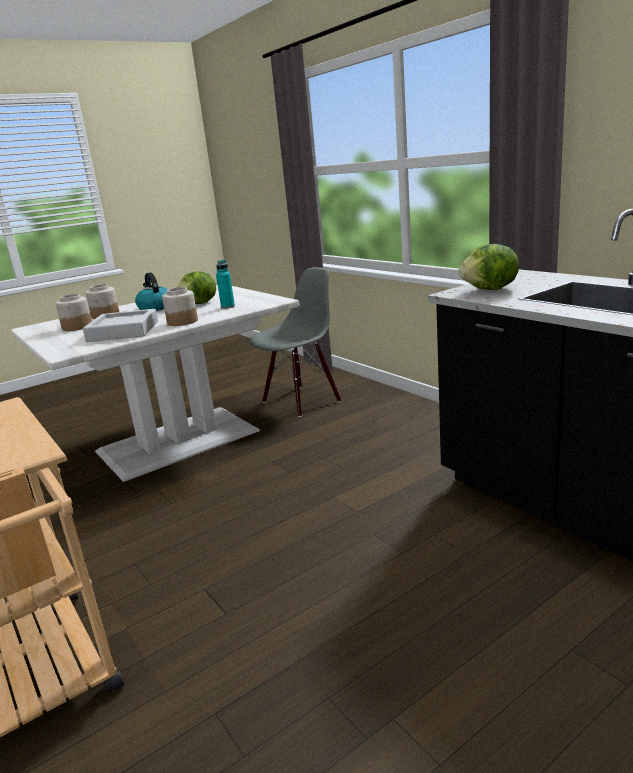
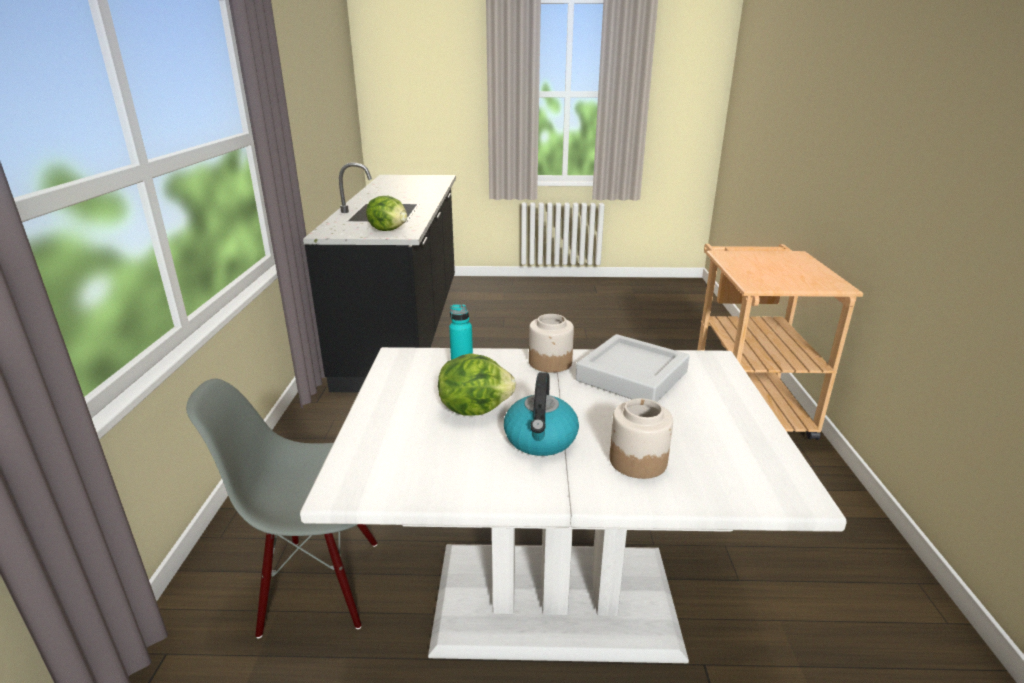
camera: 145 degrees left, 5 degrees up
jar [55,294,92,331] -> none

